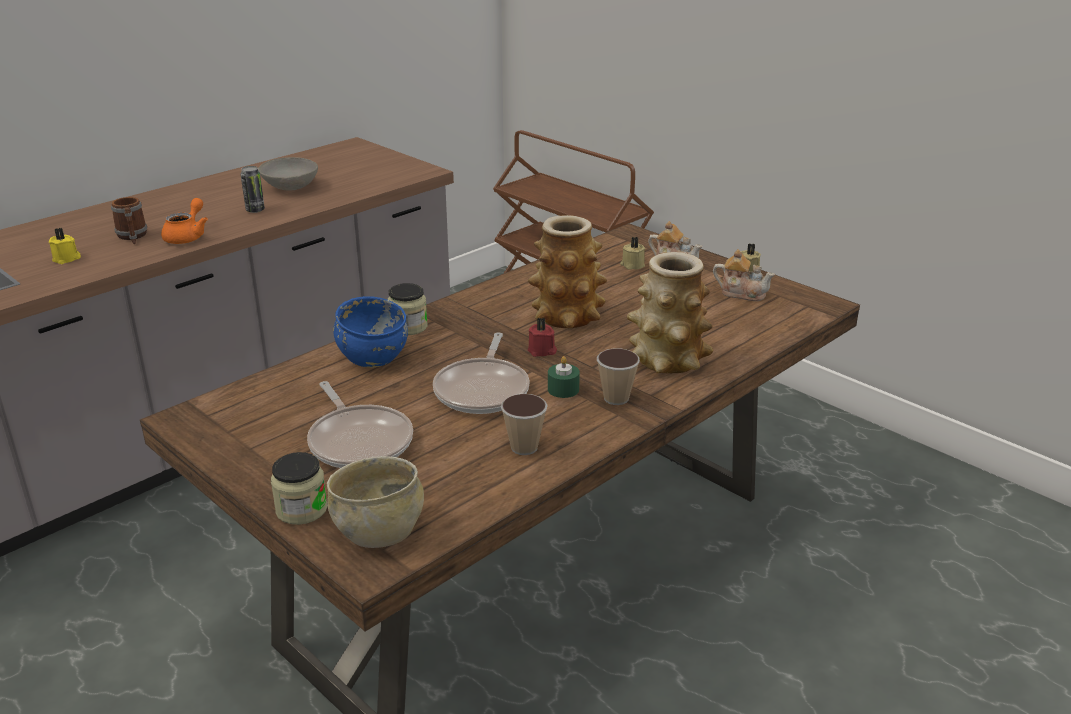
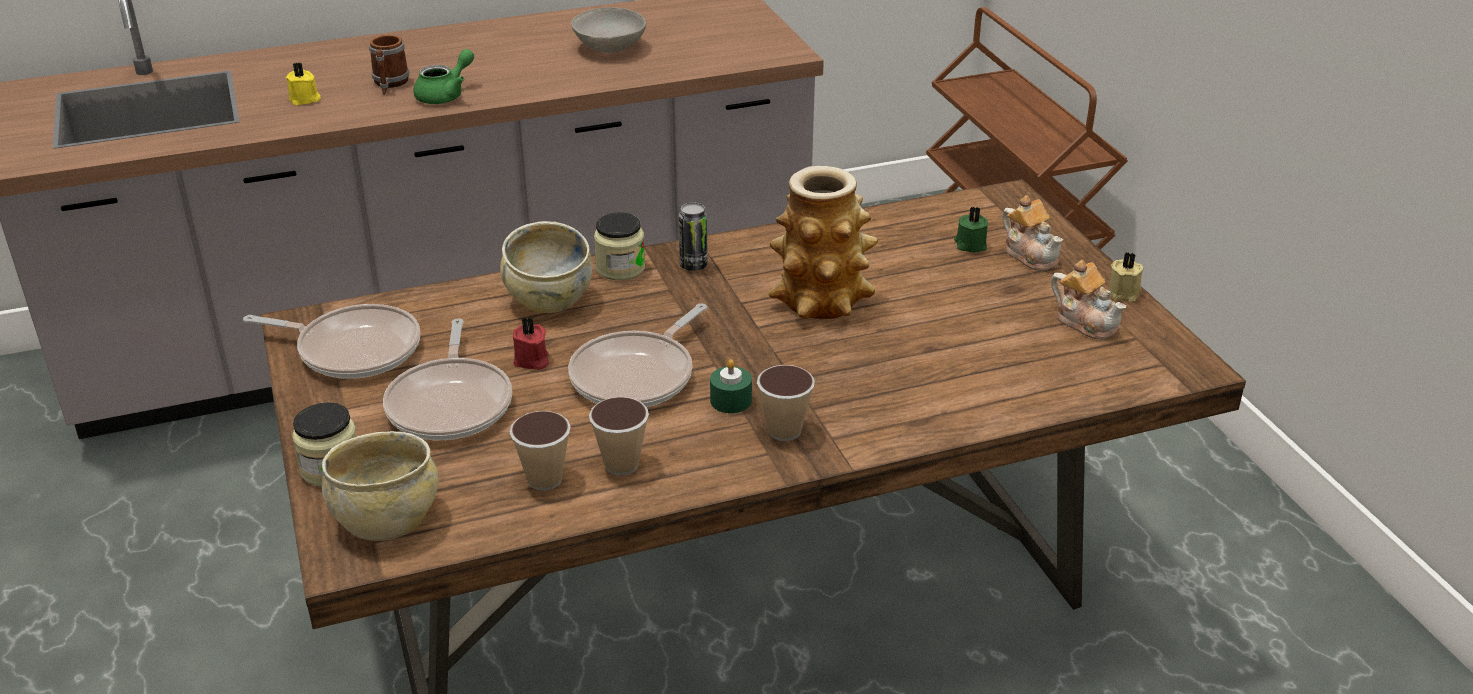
camera: 25 degrees right, 5 degrees up
orange teapot [161,198,208,244] -> green teapot [413,49,474,104]
can [241,166,265,213] -> can moved to [679,203,708,271]
blue bowl [333,296,408,368] -> beige bowl [500,221,593,313]
red candle [528,318,557,357] -> red candle moved to [513,317,549,370]
beige candle [620,237,645,269] -> green candle [954,207,988,253]
vase [627,252,714,373] -> none
none -> frying pan [243,304,421,379]
none -> cup [510,411,571,491]

